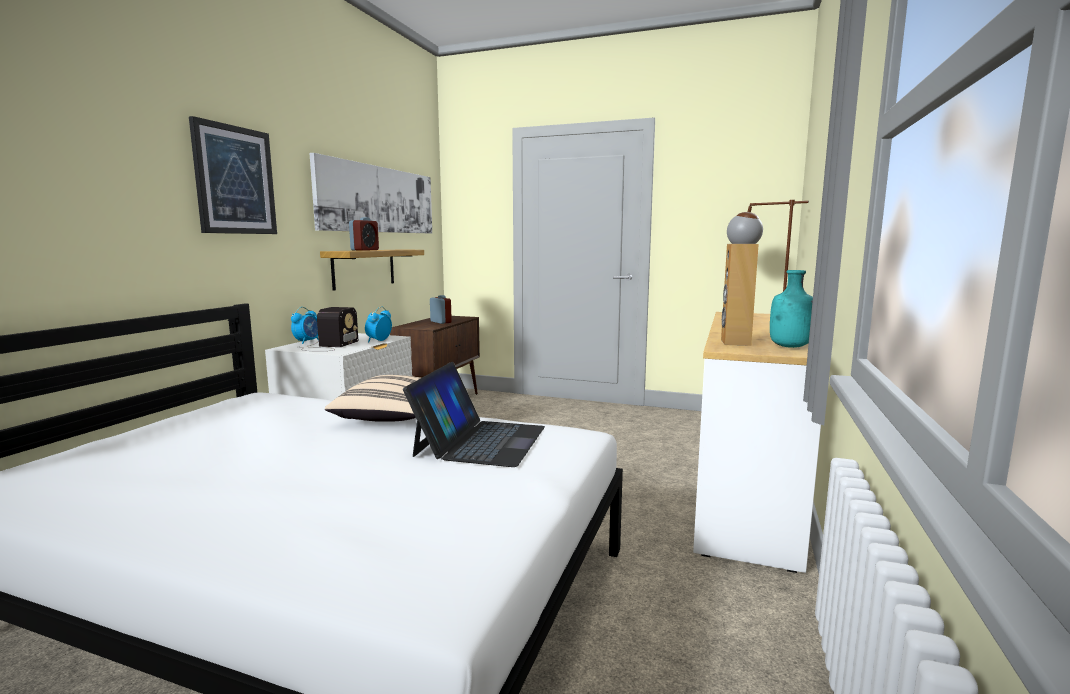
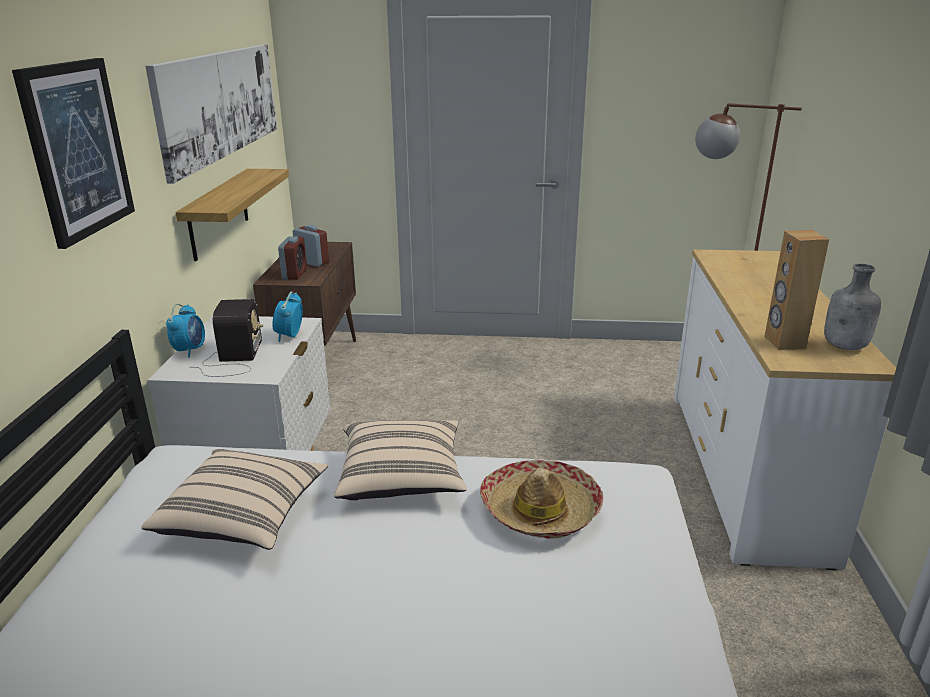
camera: 15 degrees left, 15 degrees up
alarm clock [349,217,379,251] -> alarm clock moved to [278,236,307,280]
laptop [403,362,545,467] -> hat [480,460,603,538]
turquoise bottle [770,270,813,348] -> grey bottle [824,263,881,350]
none -> beige pillow [141,449,328,550]

